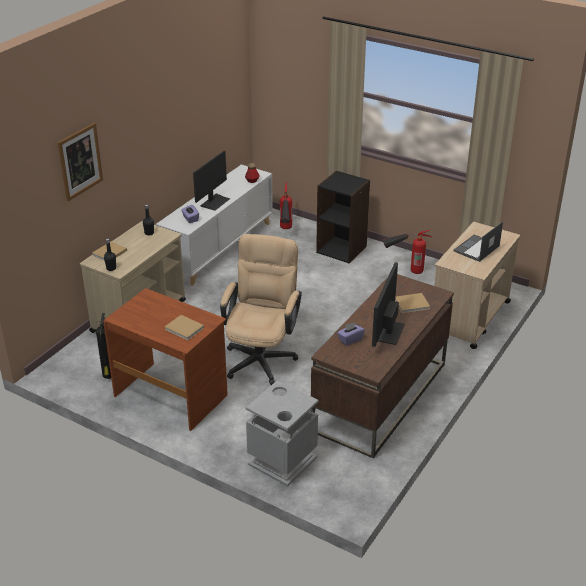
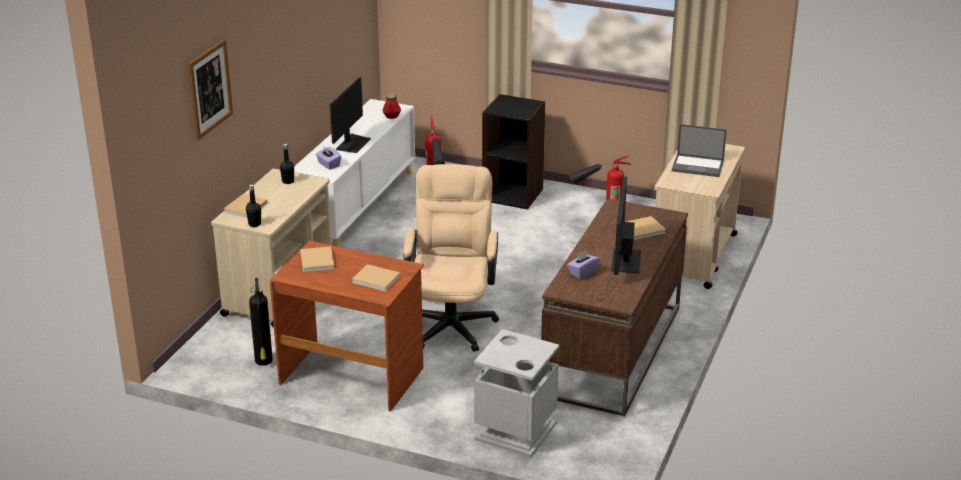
camera: 10 degrees left, 5 degrees down
laptop [453,221,503,262] -> laptop turned 105 degrees counterclockwise [672,124,727,177]
none -> beige book [300,246,334,272]

